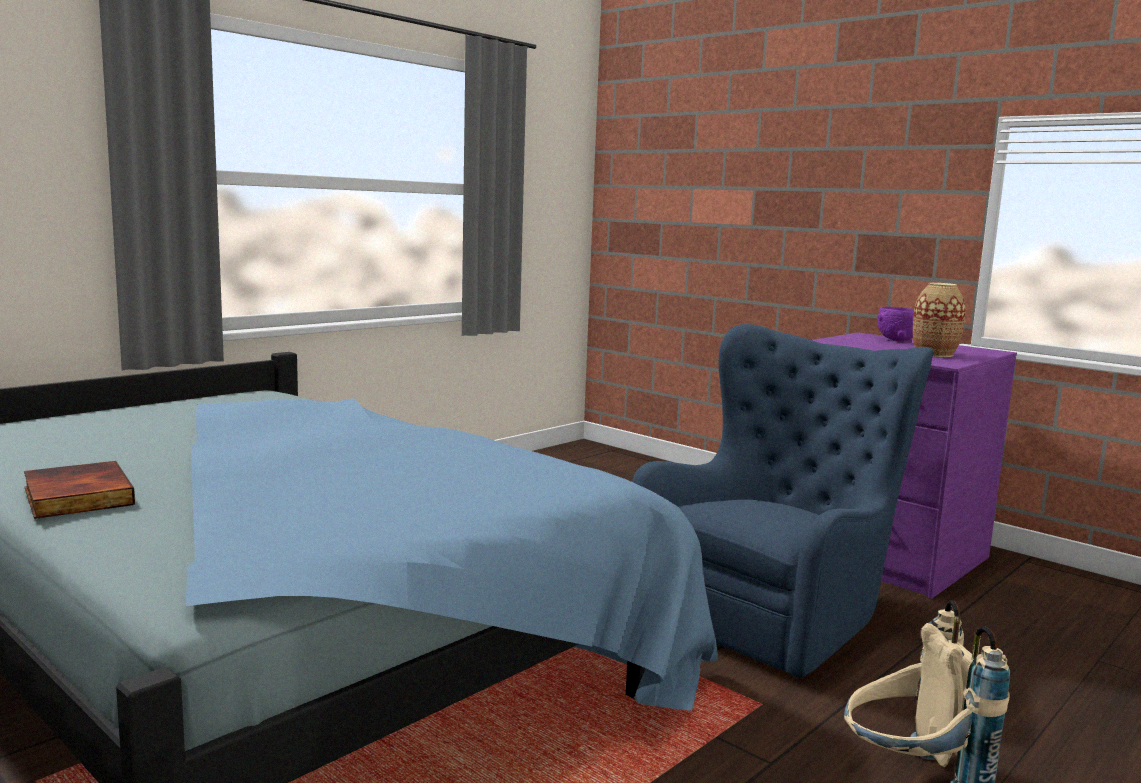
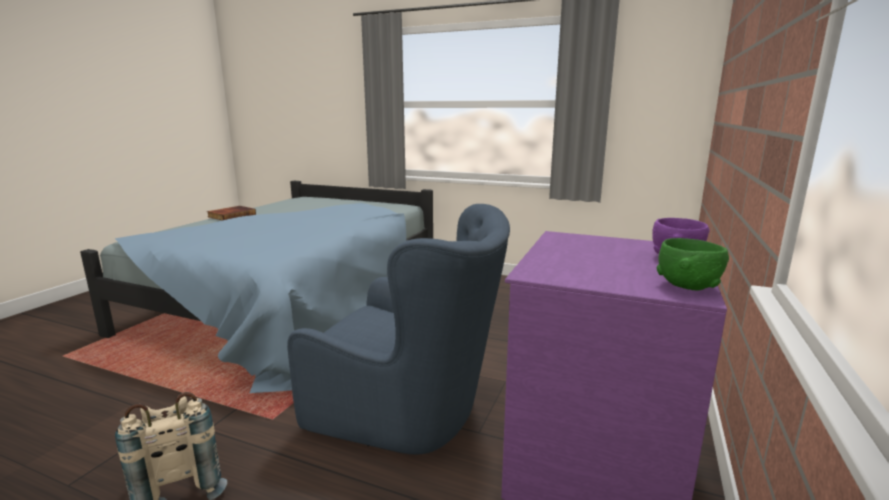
camera: 70 degrees right, 5 degrees up
vase [913,283,965,357] -> none
none -> green bowl [657,238,729,290]

